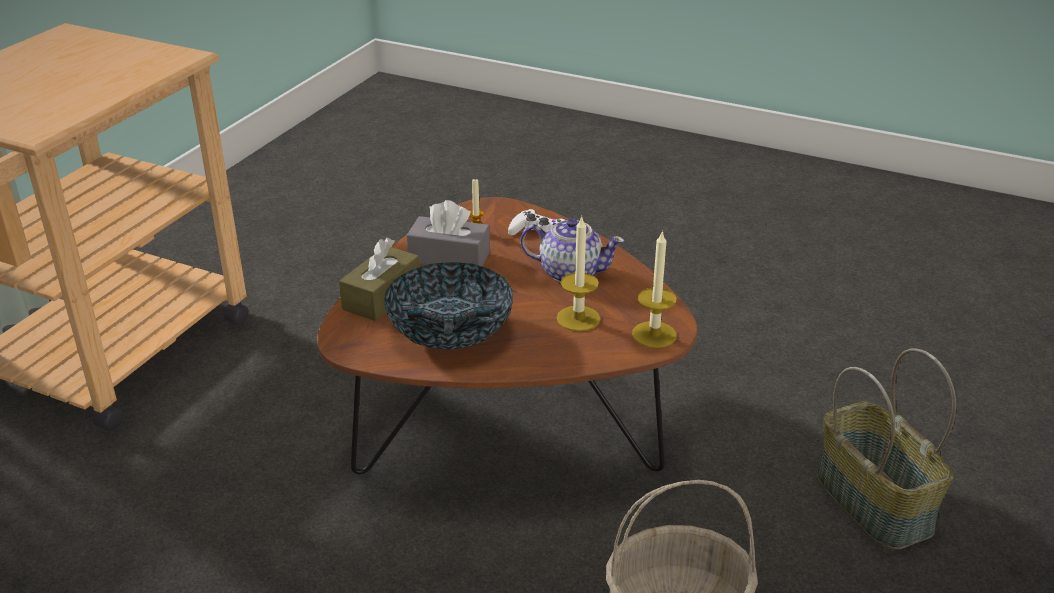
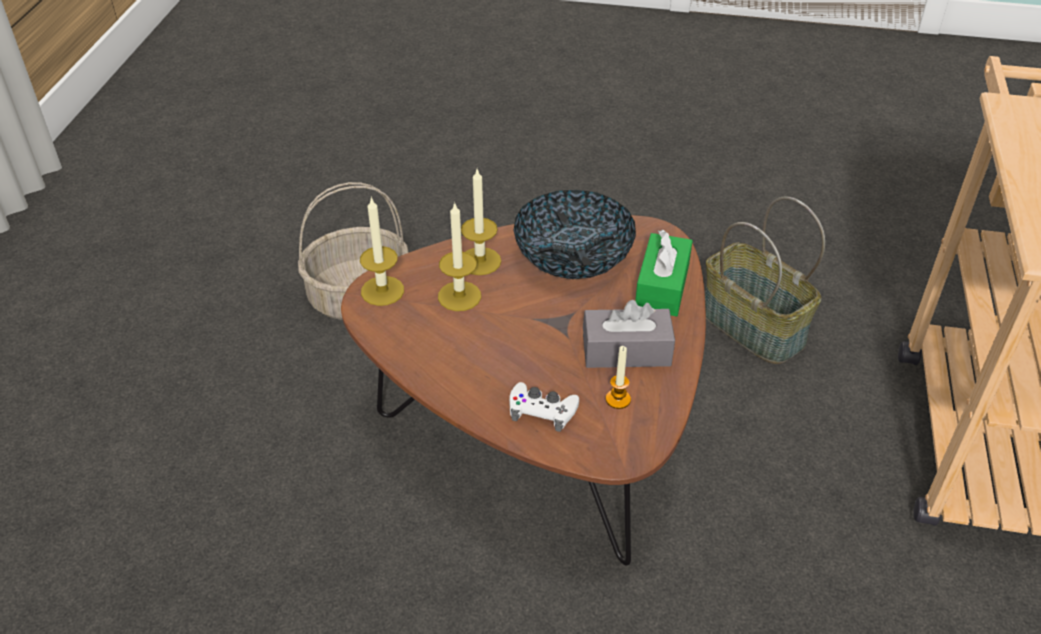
camera: 165 degrees right, 10 degrees up
brown tissue box [339,238,420,321] -> green tissue box [635,230,693,316]
teapot [520,218,624,282] -> none
basket [816,348,956,550] -> basket moved to [705,196,825,364]
none -> candle [461,169,501,275]

